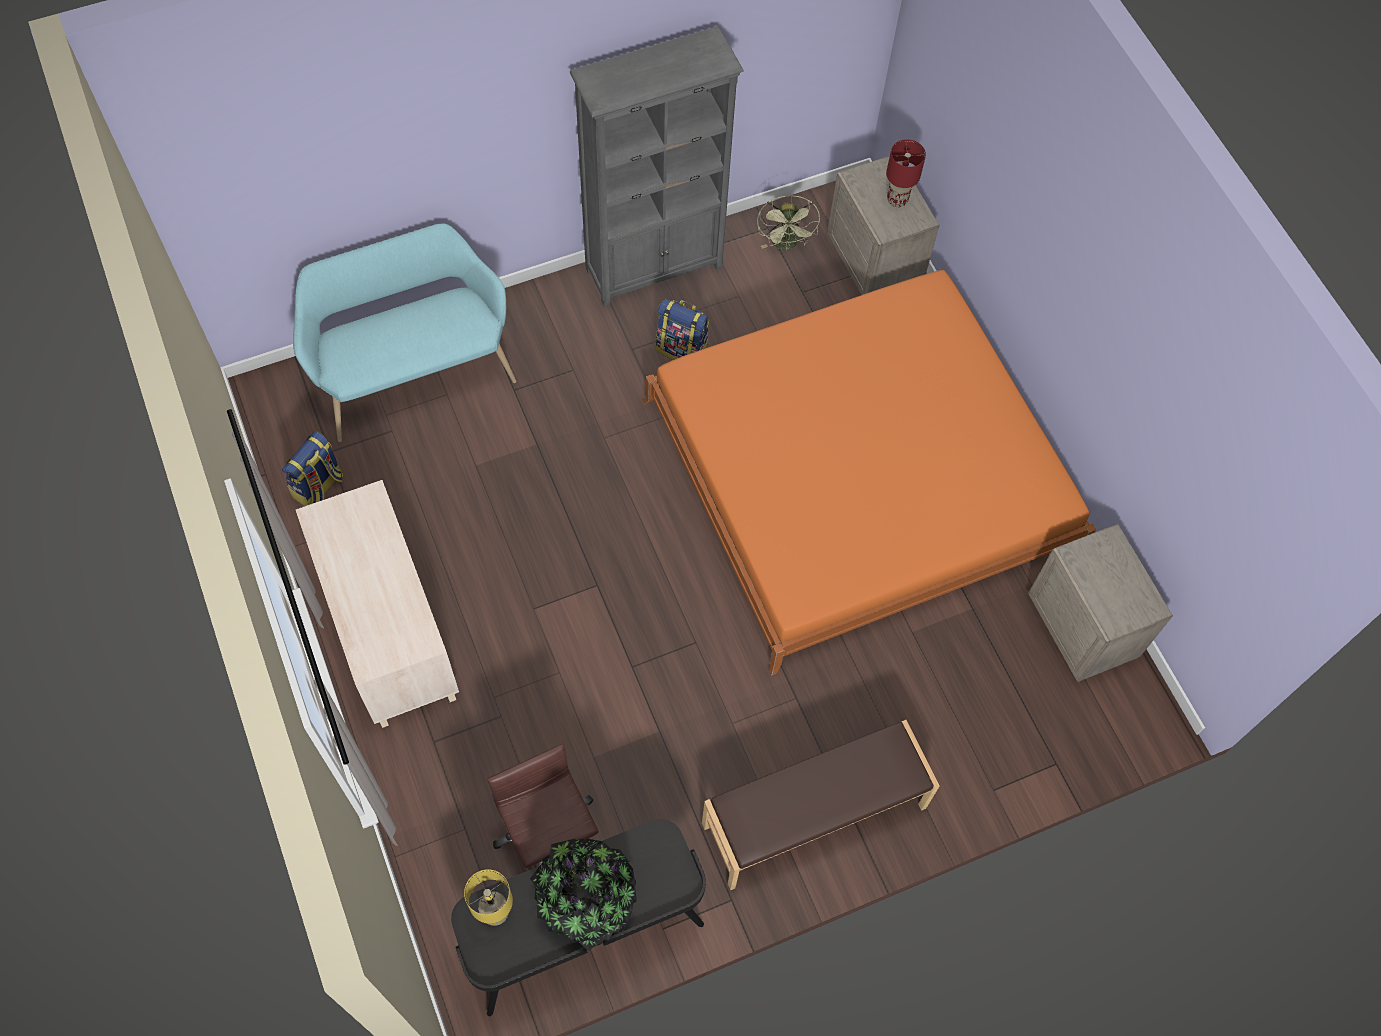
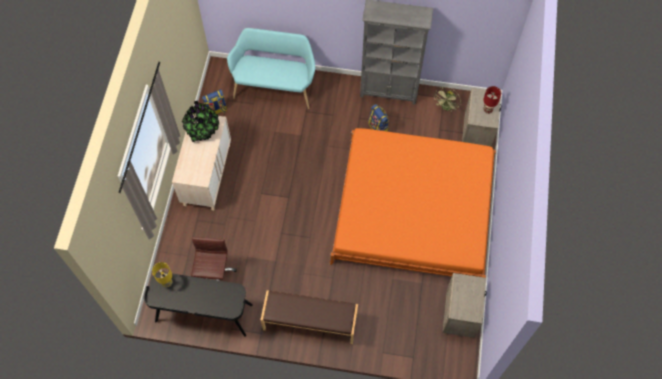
camera: 35 degrees right, 0 degrees up
potted plant [530,839,637,950] -> potted plant moved to [182,100,219,142]

